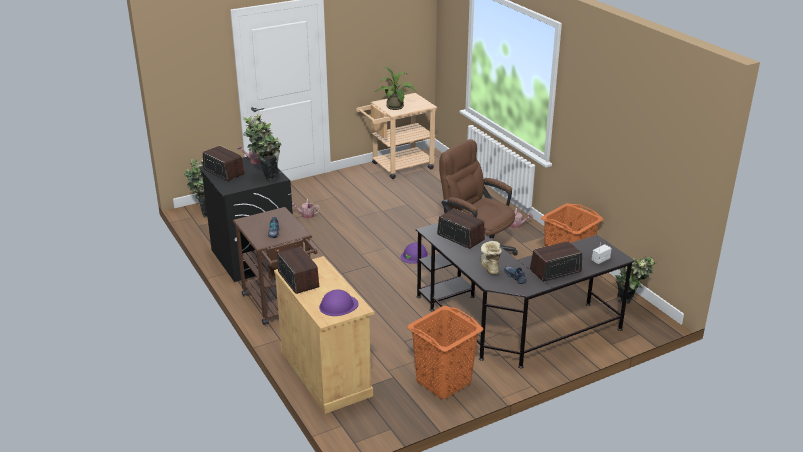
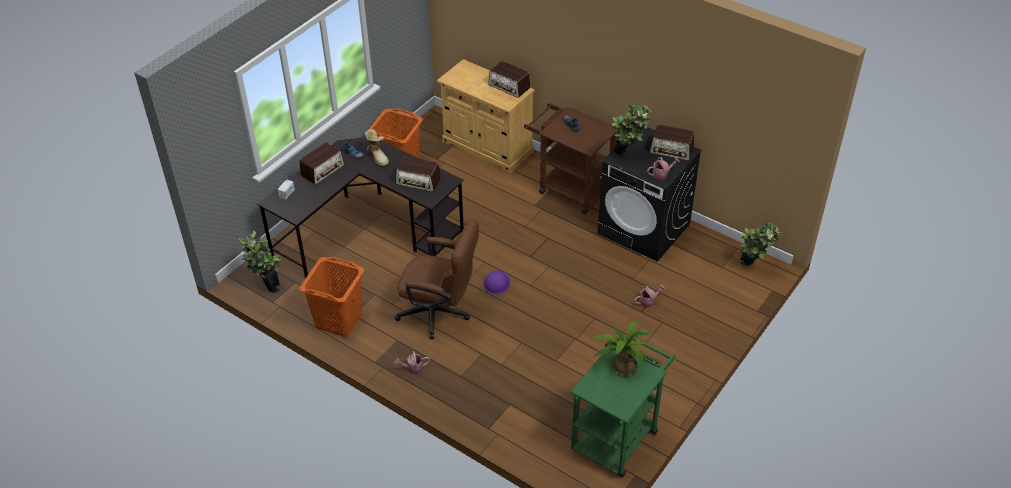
camera: 155 degrees right, 15 degrees up
purple hard hat [319,290,358,316] -> none
beige cart [356,93,438,179] -> green cart [570,335,676,478]

